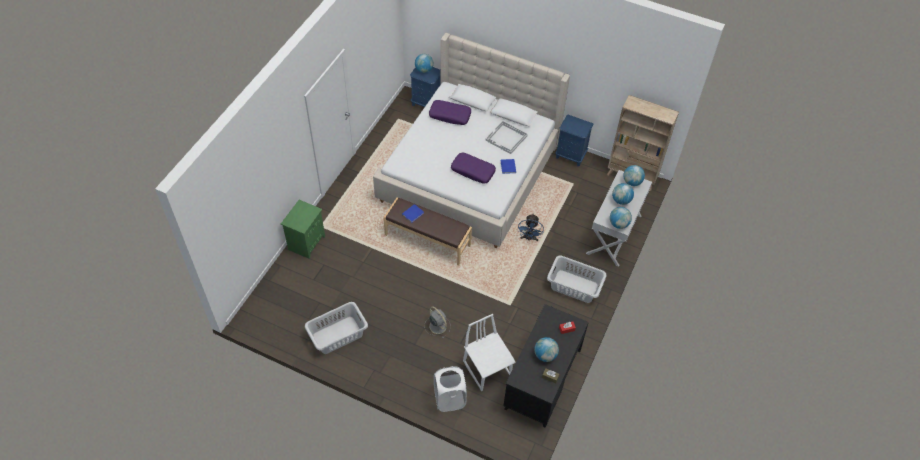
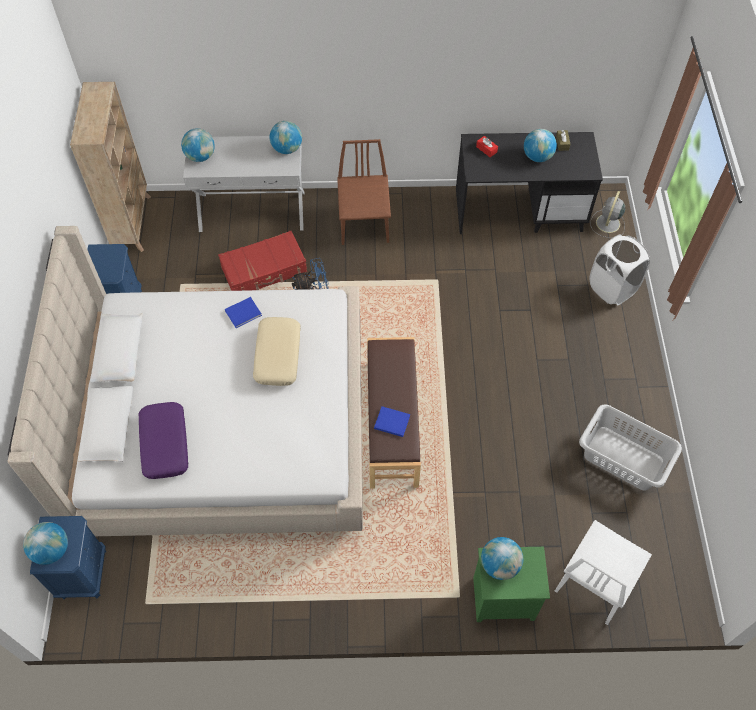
camera: 115 degrees left, 5 degrees up
grey fan [424,306,451,338] -> grey fan moved to [591,191,625,238]
purple pillow [451,153,496,184] -> beige pillow [253,317,301,386]
white chair [463,314,516,391] -> white chair moved to [555,520,652,625]
white tray [485,121,528,154] -> none
grey laundry basket [547,256,607,303] -> brown chair [337,139,391,245]
globe [612,183,634,205] -> globe moved to [481,537,523,580]
none -> red suitcase [218,231,307,291]

